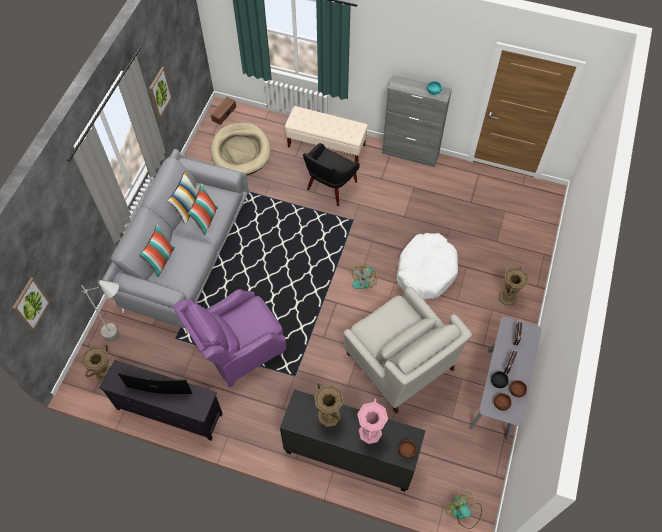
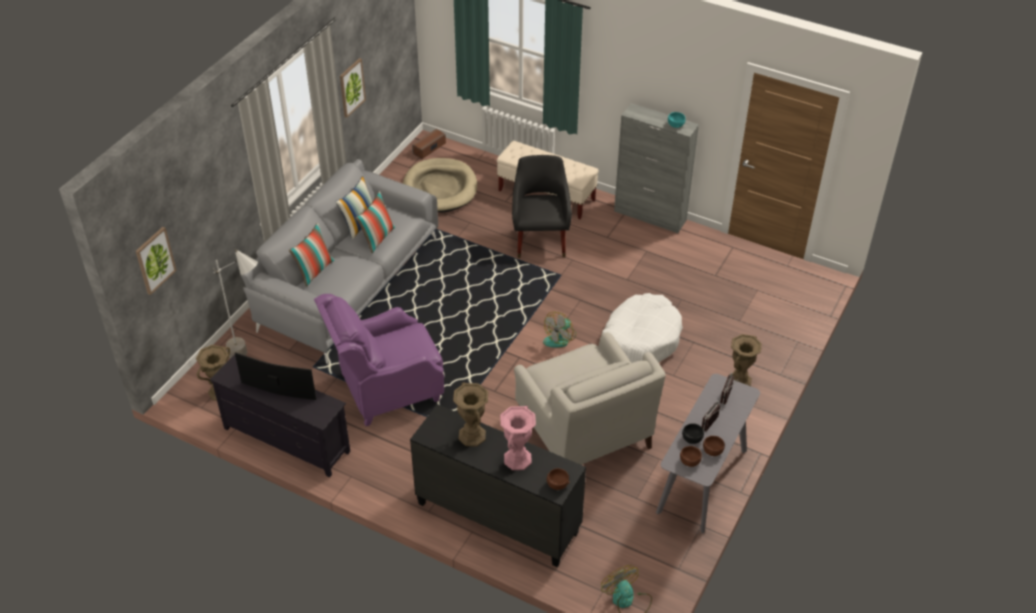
camera: 10 degrees right, 15 degrees down
black armchair [303,143,360,206] -> black armchair turned 135 degrees clockwise [512,155,572,258]

